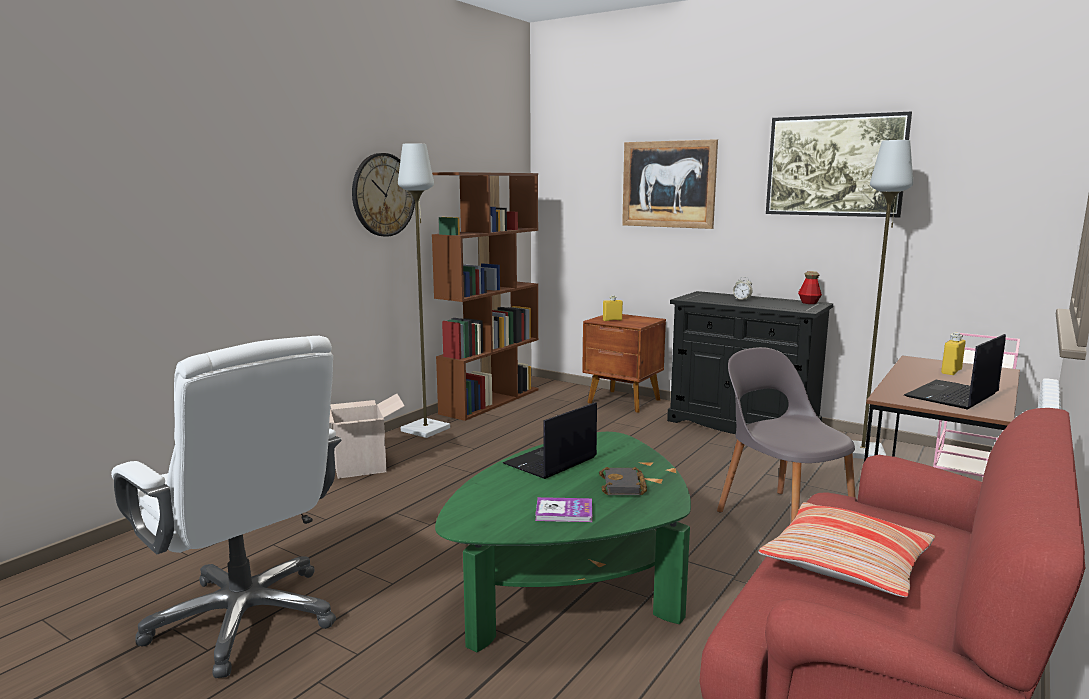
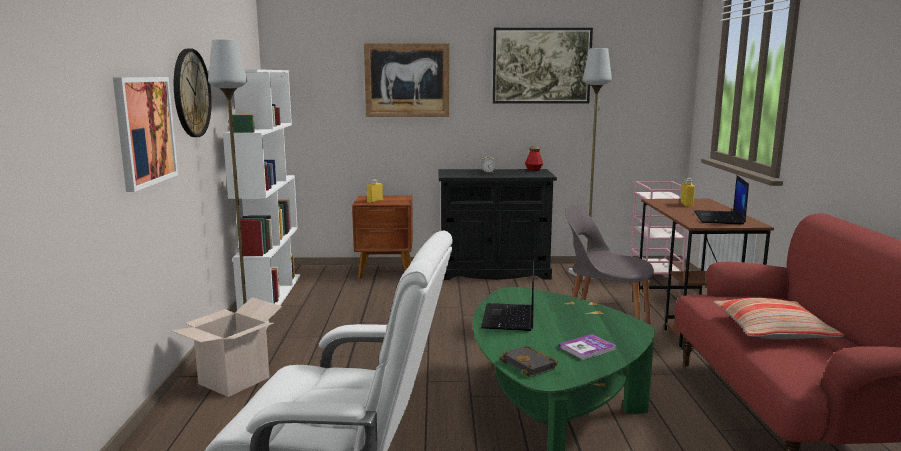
camera: 35 degrees left, 0 degrees up
brown bookcase [432,172,539,421] -> white bookcase [223,69,300,316]
black book [599,467,647,495] -> black book moved to [500,345,558,377]
none -> picture [113,77,178,192]

